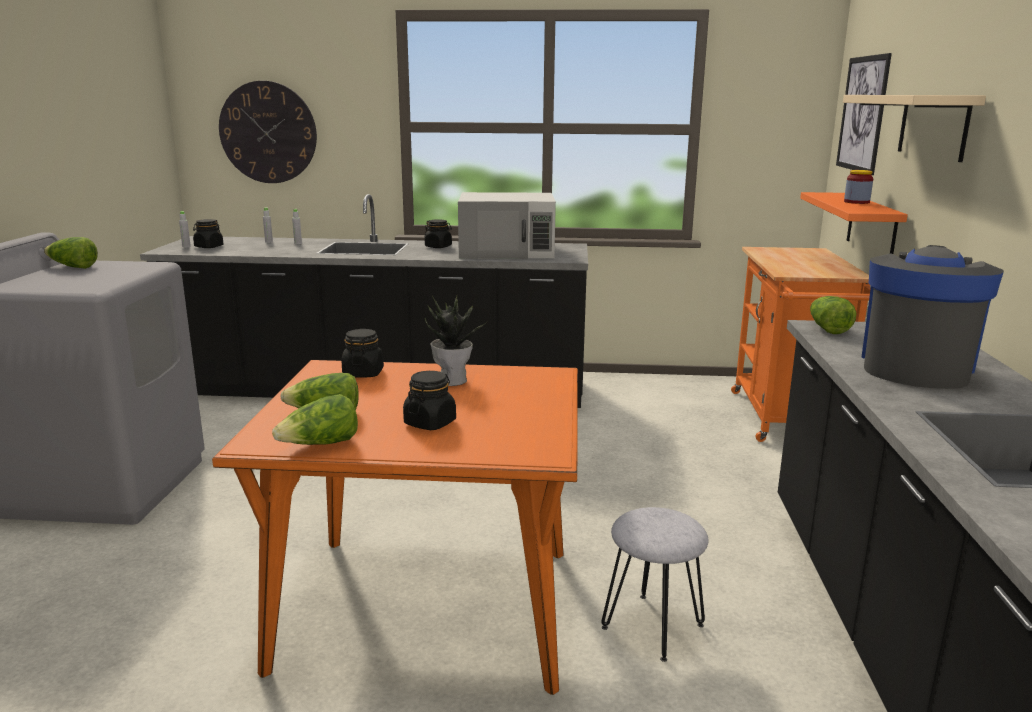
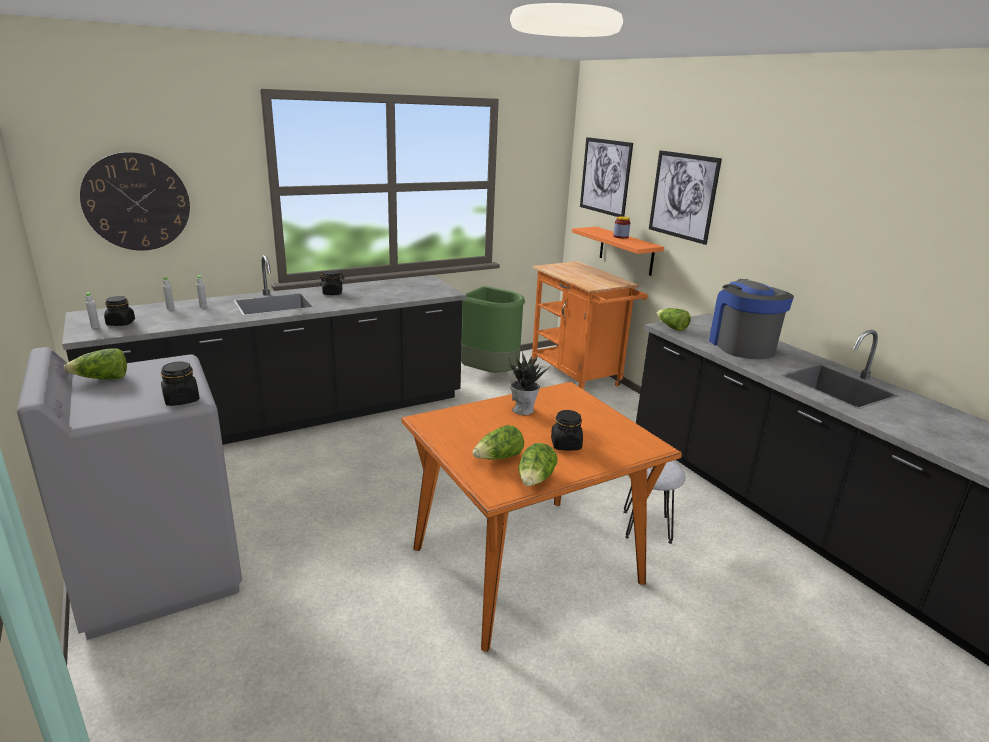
camera: 35 degrees left, 5 degrees up
black jar [342,329,384,377] -> black jar moved to [161,362,200,406]
white microwave [458,192,556,259] -> none
beige shelf [843,95,986,162] -> picture [649,150,722,245]
none -> green trash can [461,286,525,373]

